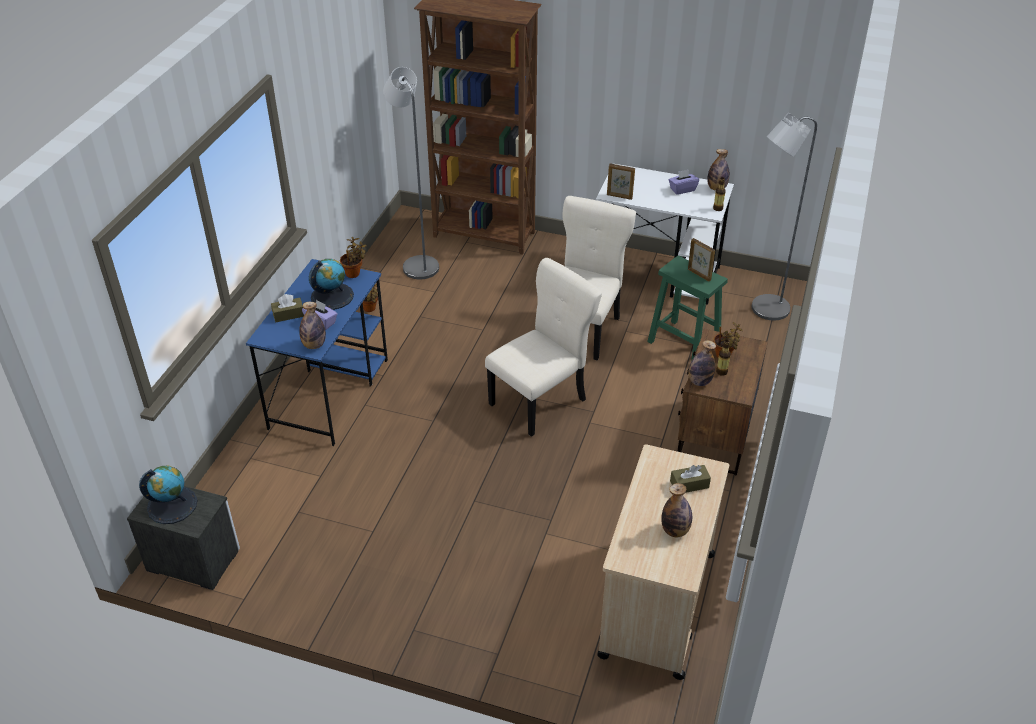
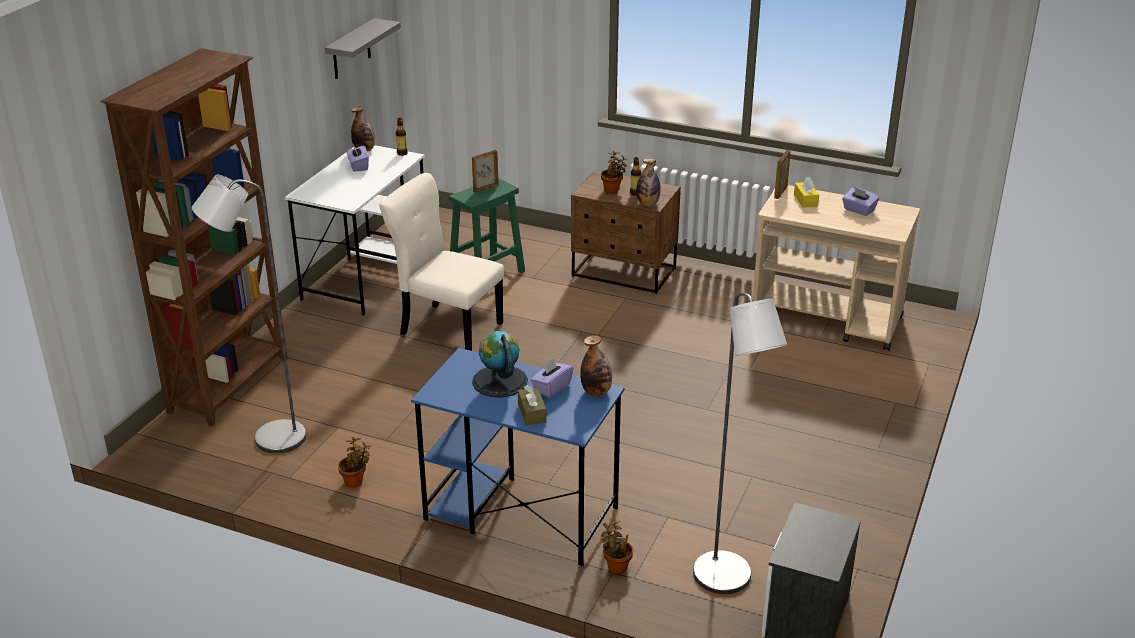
camera: 85 degrees left, 10 degrees down
globe [139,466,197,524] -> none
potted plant [340,237,367,278] -> potted plant moved to [601,521,633,574]
beige chair [485,258,602,437] -> none
picture frame [607,163,635,200] -> picture frame moved to [774,150,790,199]
bottle [661,483,692,538] -> purple tissue box [842,187,879,216]
brown tissue box [670,465,711,493] -> yellow tissue box [794,177,819,208]
grey floor lamp [752,113,817,320] -> grey floor lamp moved to [693,293,787,594]
none -> grey shelf [325,18,401,79]

